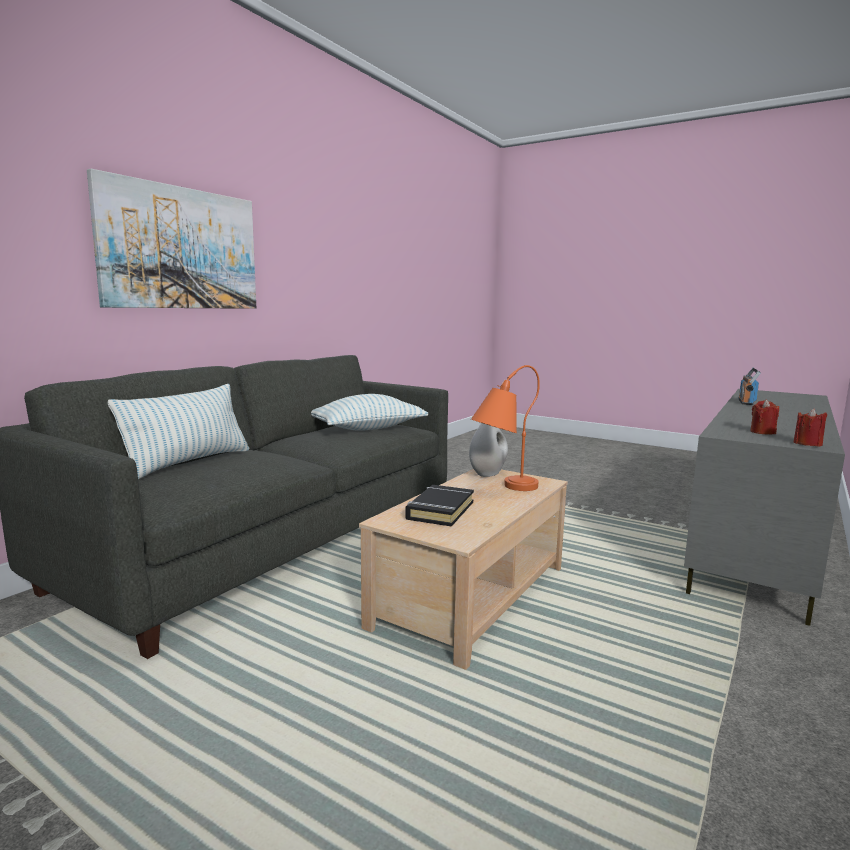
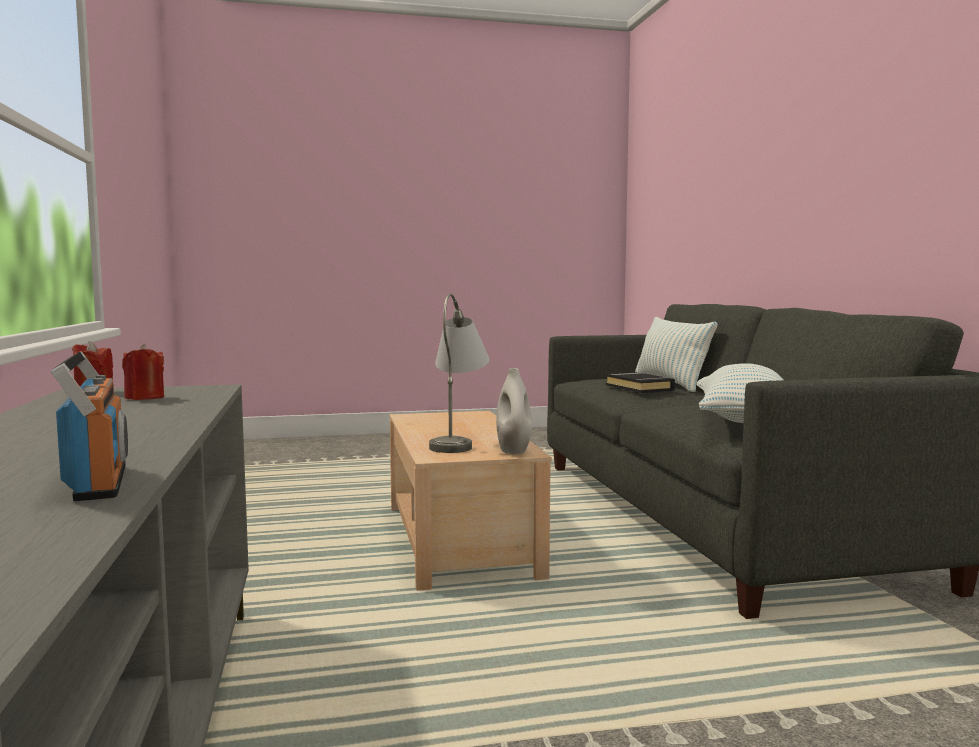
camera: 135 degrees right, 5 degrees down
picture [87,169,256,309] -> none
black book [406,485,474,527] -> black book moved to [606,372,675,393]
orange table lamp [471,365,540,491] -> grey table lamp [429,293,489,453]

